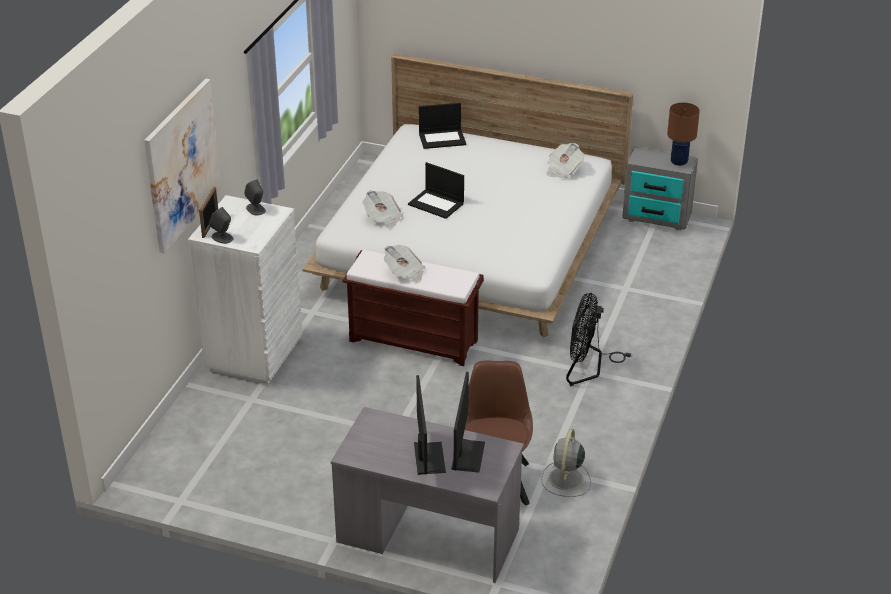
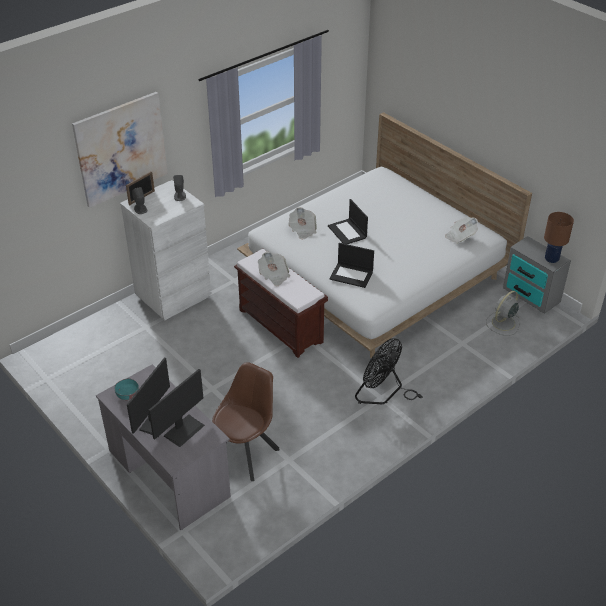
camera: 30 degrees right, 5 degrees up
laptop [419,103,466,149] -> laptop moved to [329,243,374,288]
grey fan [541,429,591,497] -> grey fan moved to [486,291,520,336]
none -> turquoise bowl [115,378,139,400]

